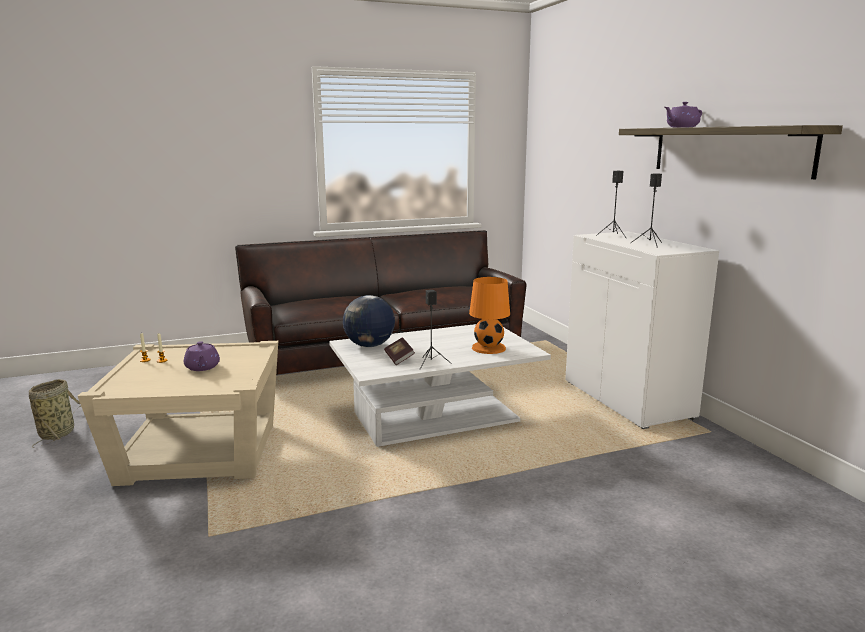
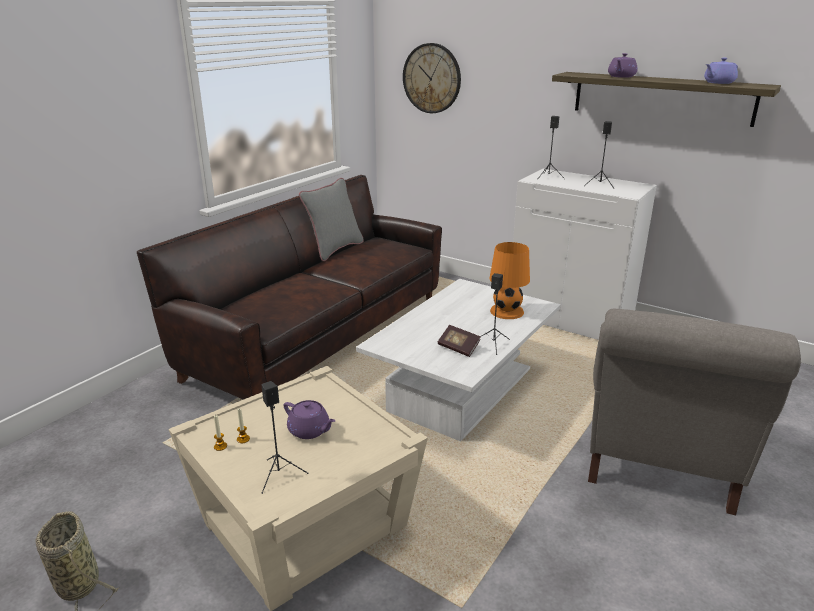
camera: 35 degrees left, 10 degrees up
globe [343,295,395,347] -> none
none -> black speaker [261,381,309,494]
none -> grey pillow [299,178,364,261]
none -> wall clock [403,43,461,113]
none -> grey armchair [588,308,801,515]
none -> purple teapot [704,58,738,84]

